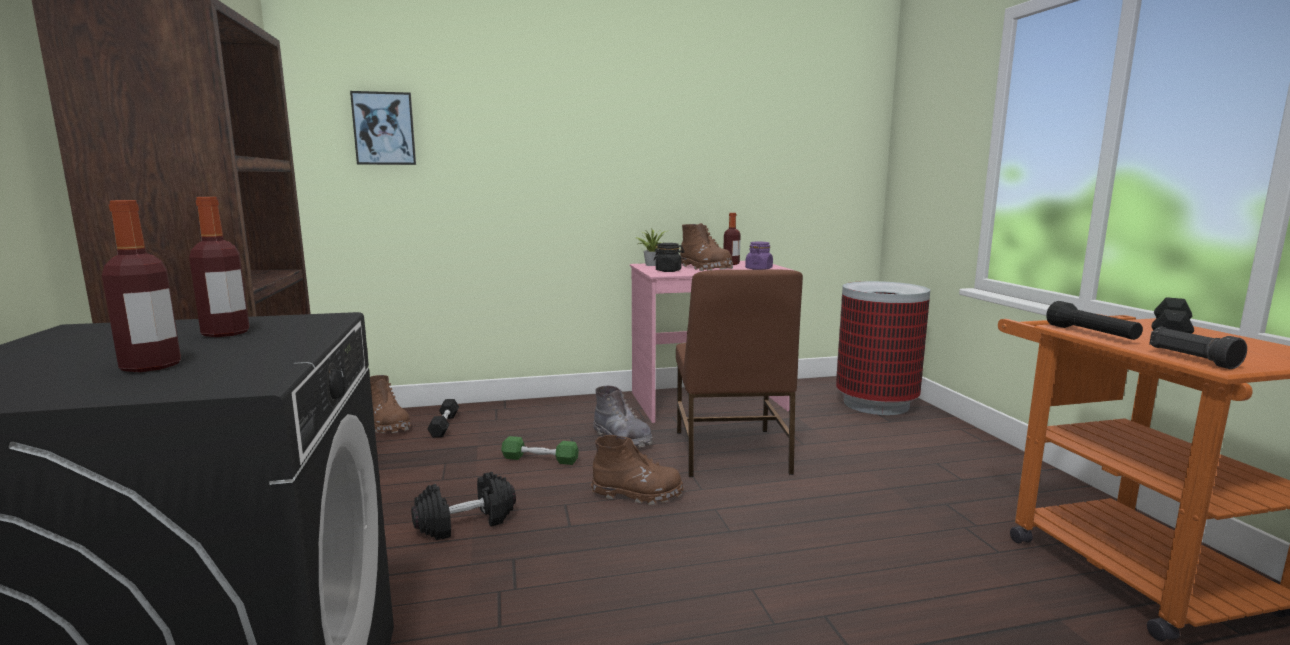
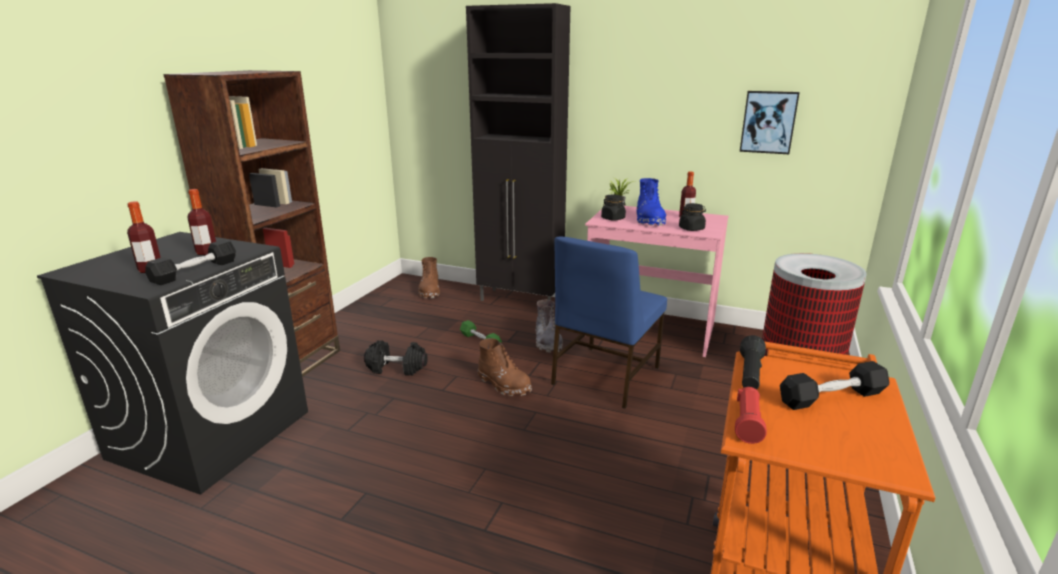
camera: 35 degrees right, 10 degrees up
picture [350,91,416,165] -> picture moved to [740,91,800,154]
black dumbbell [427,399,459,438] -> black dumbbell moved to [145,240,236,285]
brown chair [676,269,803,477] -> blue chair [551,237,667,409]
brown boot [680,223,733,271] -> blue boot [636,178,666,226]
purple jar [745,242,773,270] -> black jar [679,203,706,231]
black flashlight [1149,327,1247,369] -> red flashlight [735,387,767,444]
none -> black cabinet [466,3,571,301]

